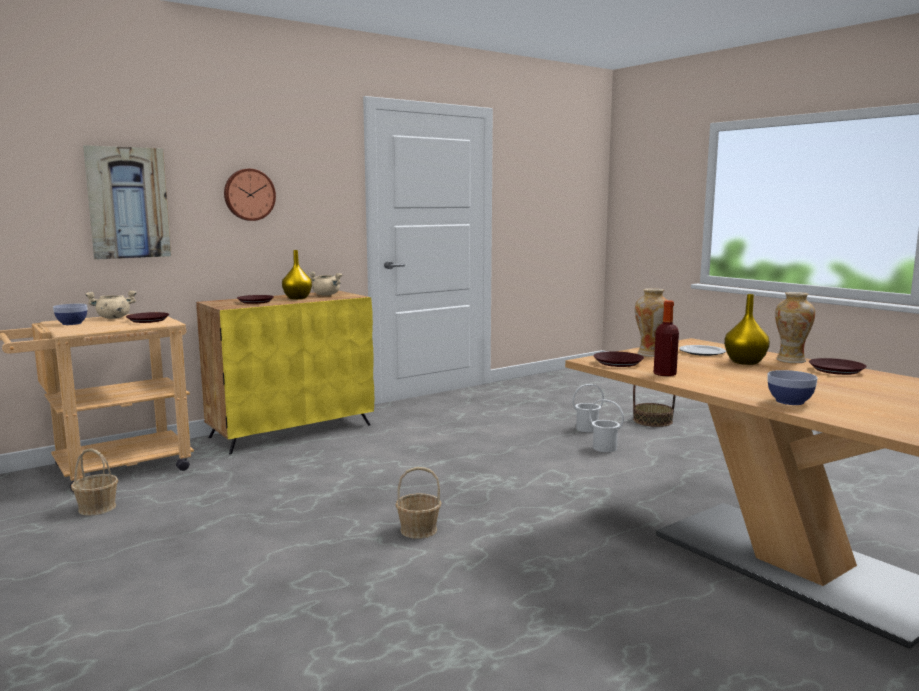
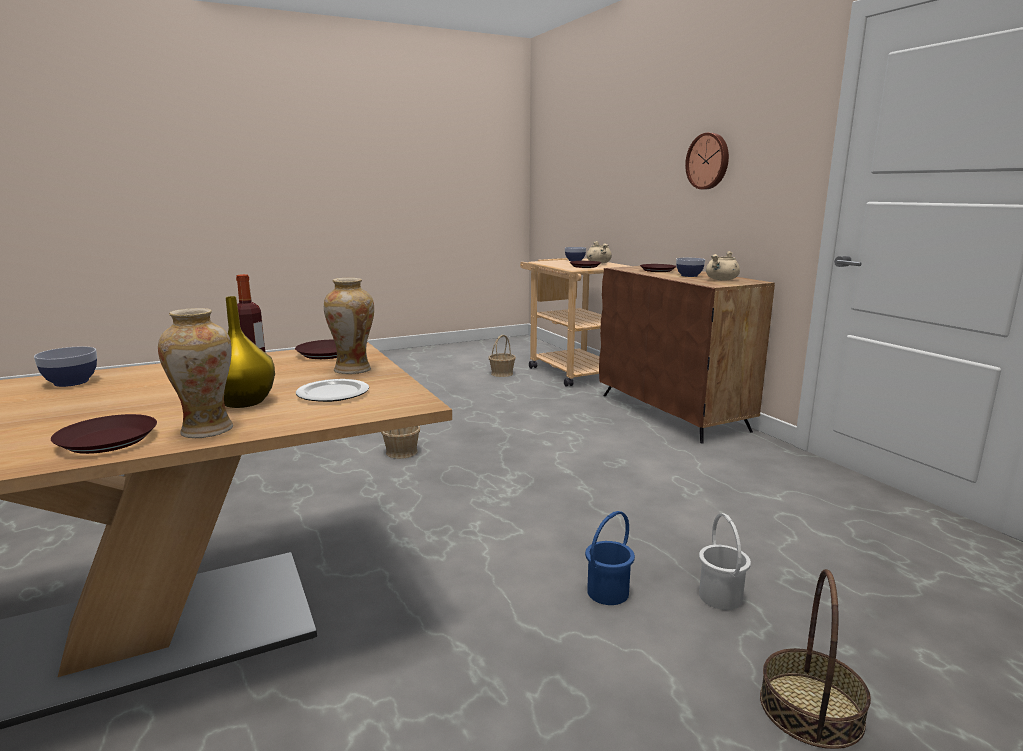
camera: 100 degrees right, 5 degrees up
picture [83,145,171,260] -> none
yellow cabinet [196,291,374,454] -> brown cabinet [599,266,775,444]
yellow vase [282,250,312,299] -> bowl [676,258,705,277]
white bucket [589,399,624,452] -> blue bucket [585,511,635,605]

